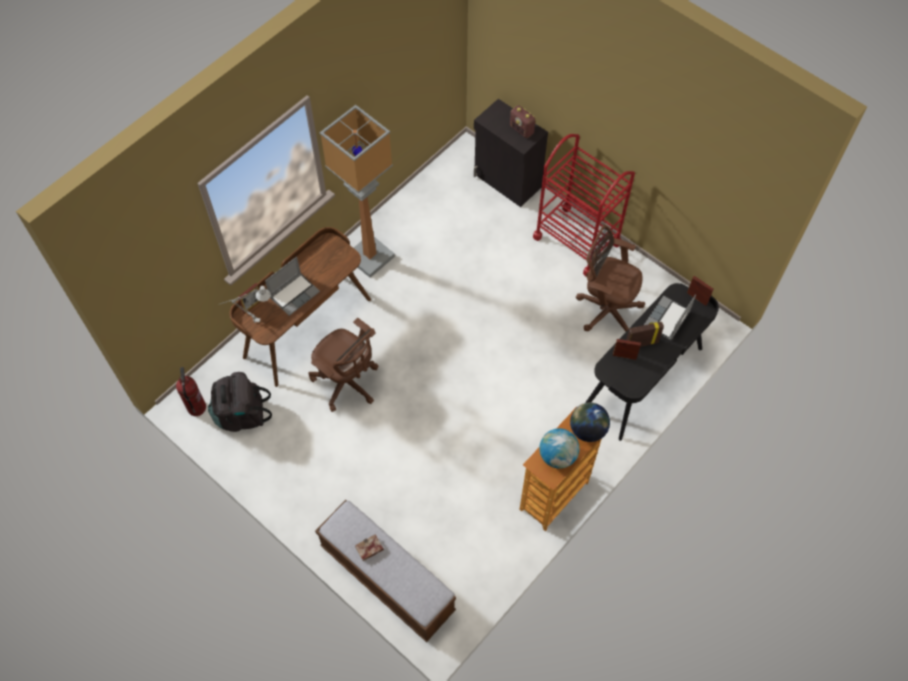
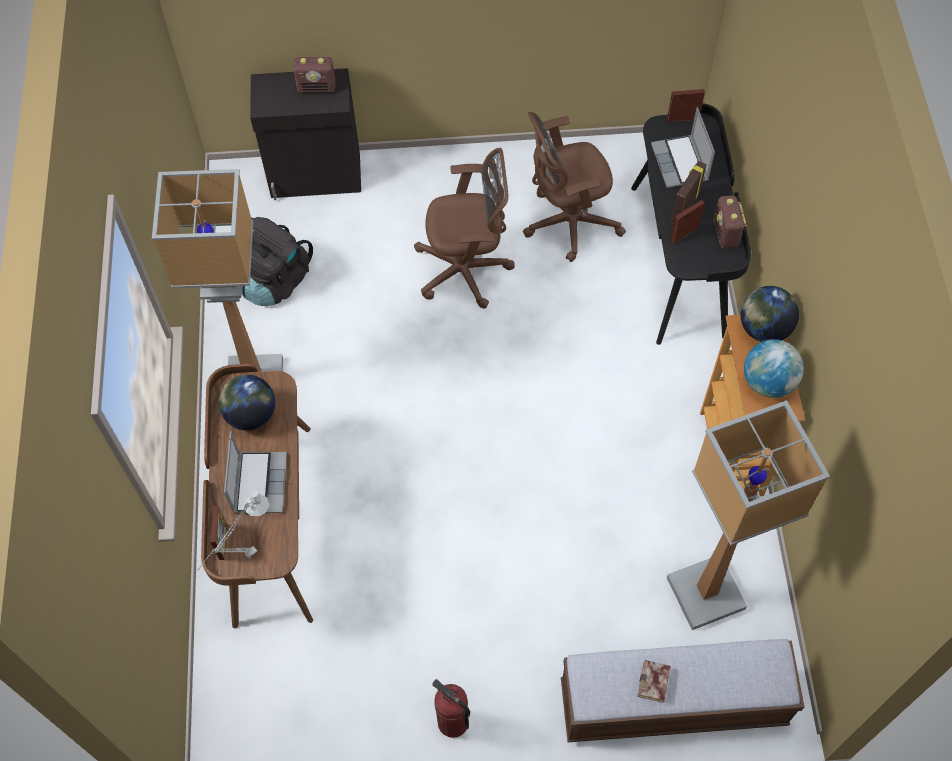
camera: 45 degrees left, 0 degrees up
fire extinguisher [176,367,206,416] -> fire extinguisher moved to [432,679,470,738]
black backpack [208,372,272,432] -> black backpack moved to [242,217,313,306]
brown office chair [308,318,379,412] -> brown office chair moved to [414,148,515,308]
red cart [533,134,635,276] -> none
none -> globe [219,375,275,431]
none -> floor lamp [667,400,830,630]
none -> radio [713,196,747,248]

